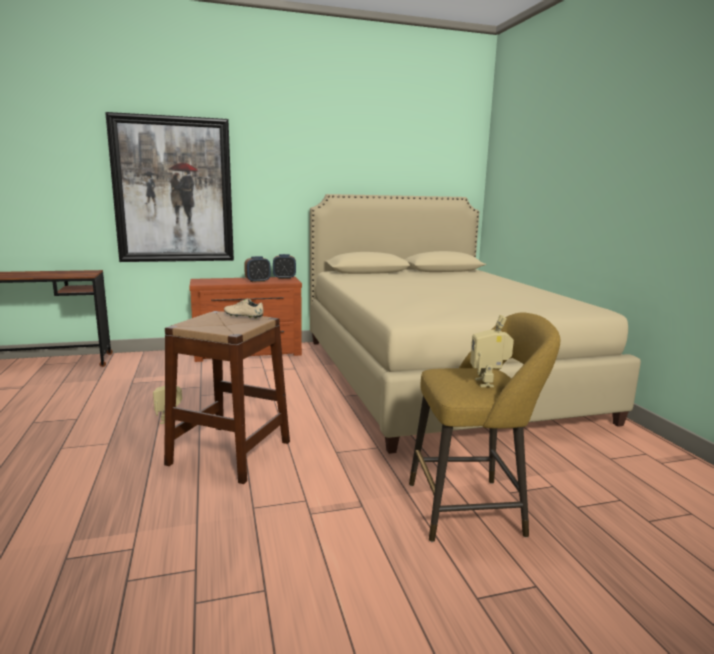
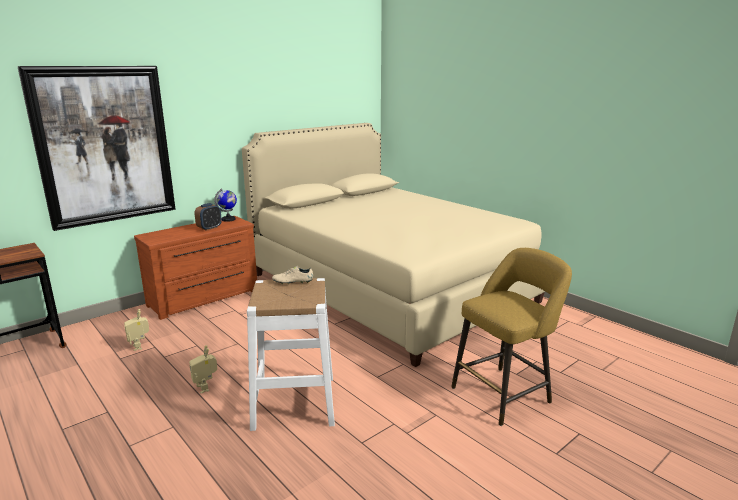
camera: 25 degrees left, 5 degrees up
brown stool [164,311,290,484] -> white stool [247,278,335,431]
alarm clock [273,254,296,279] -> globe [214,189,237,222]
toy robot [470,315,514,387] -> toy robot moved to [124,309,149,351]

